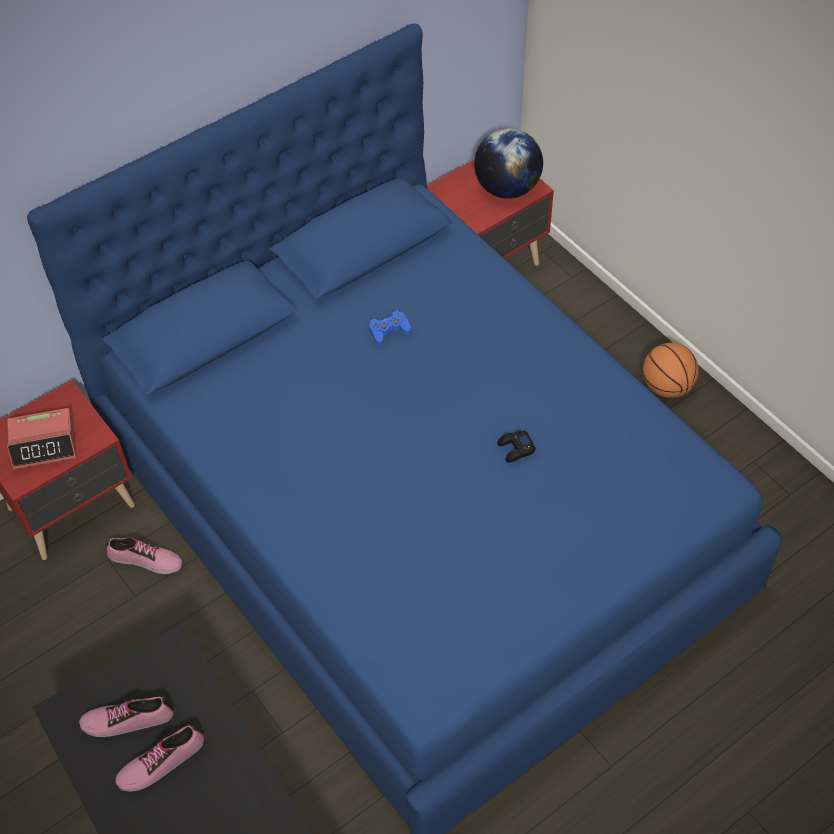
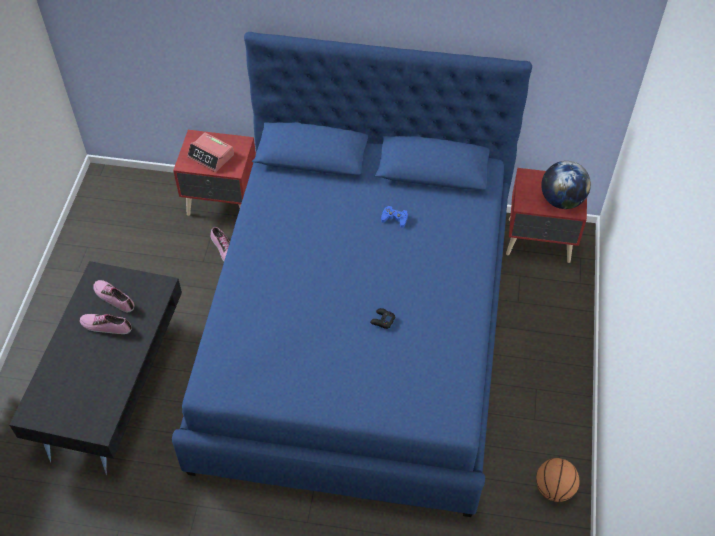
camera: 45 degrees right, 0 degrees up
basketball [643,343,699,398] -> basketball moved to [536,458,579,502]

